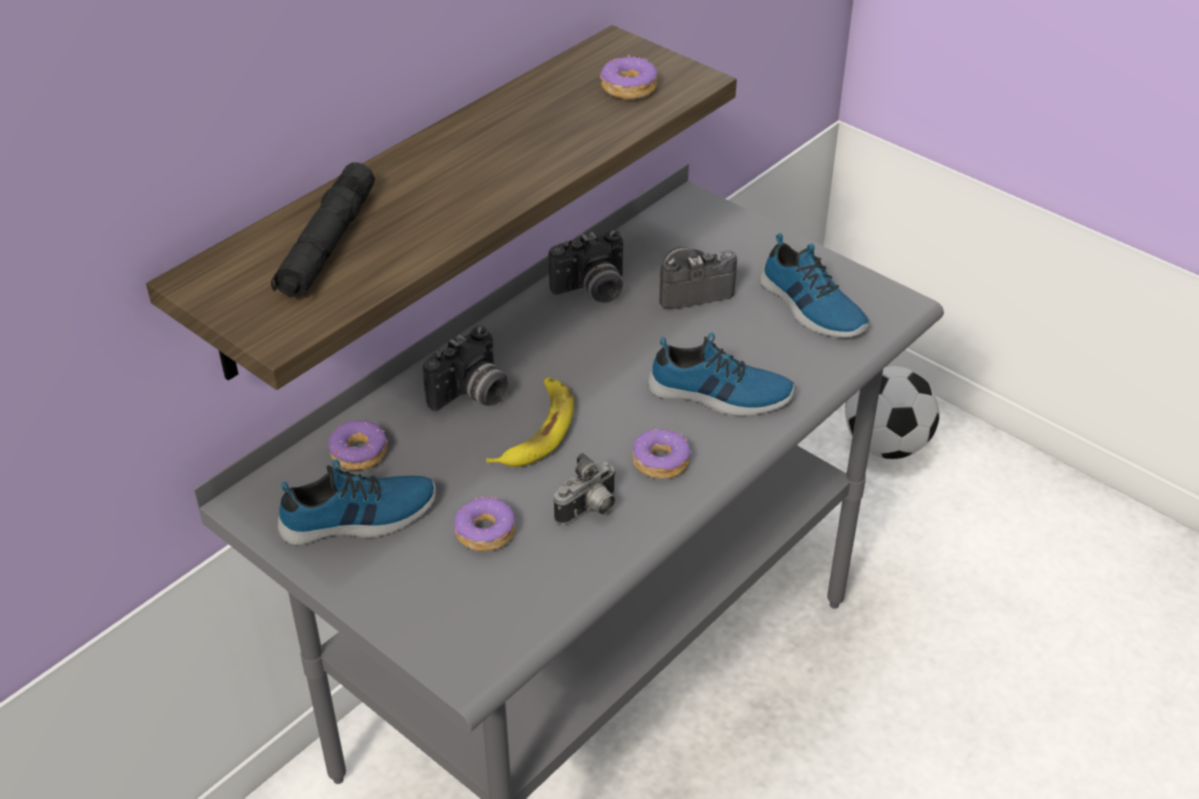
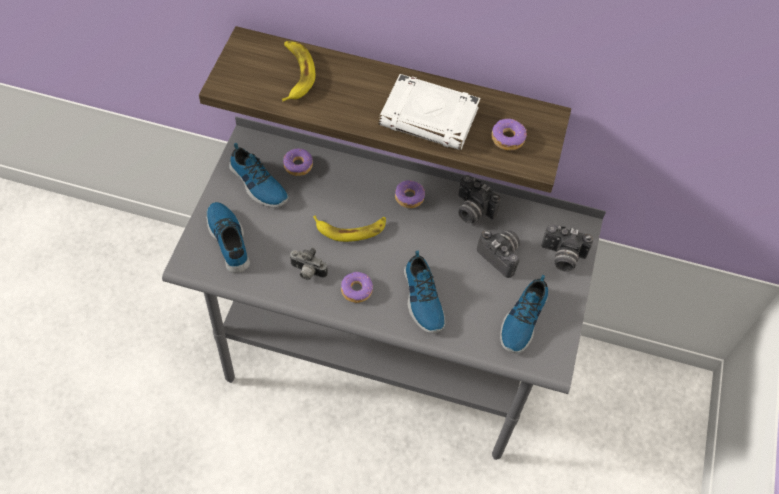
camera: 60 degrees right, 15 degrees up
black flashlight [271,162,375,298] -> banana [282,41,315,102]
camera [423,326,509,411] -> camera moved to [541,225,593,272]
donut [454,497,515,552] -> donut moved to [395,180,425,208]
football [845,366,940,459] -> none
none -> shoe [206,202,250,273]
none -> white book [378,74,480,150]

